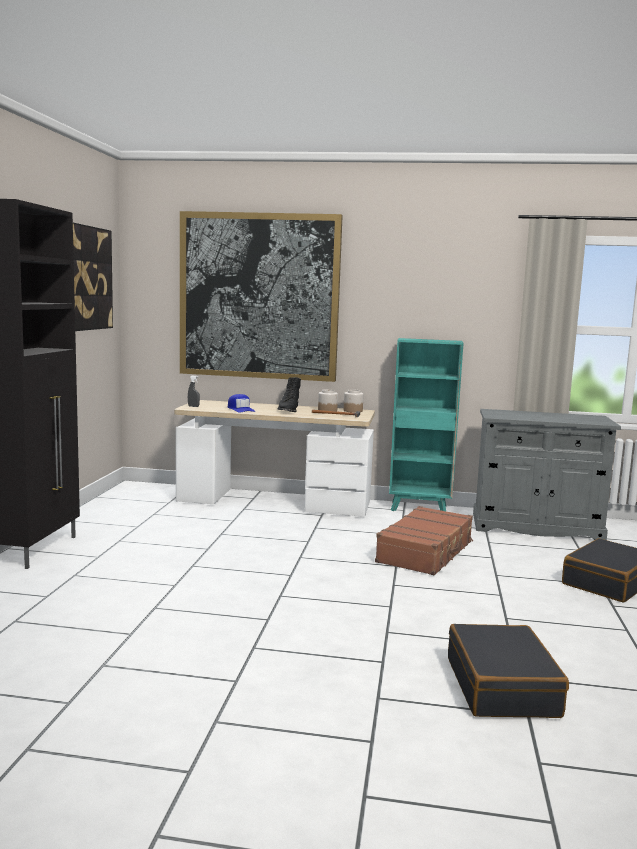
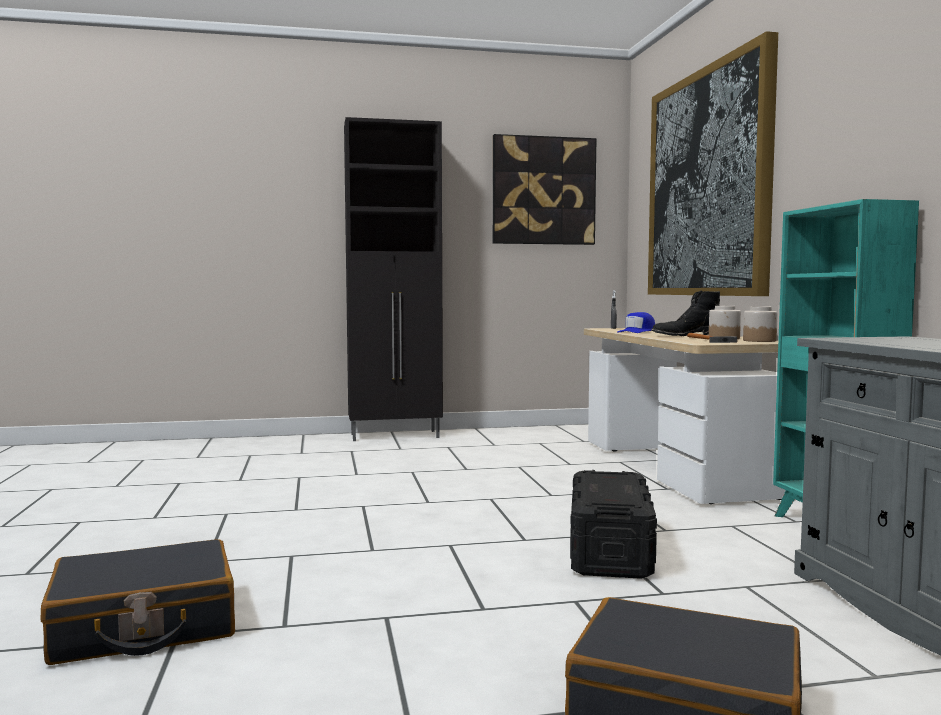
camera: 70 degrees right, 5 degrees down
brown suitcase [375,506,473,575] -> black storage box [570,470,657,579]

